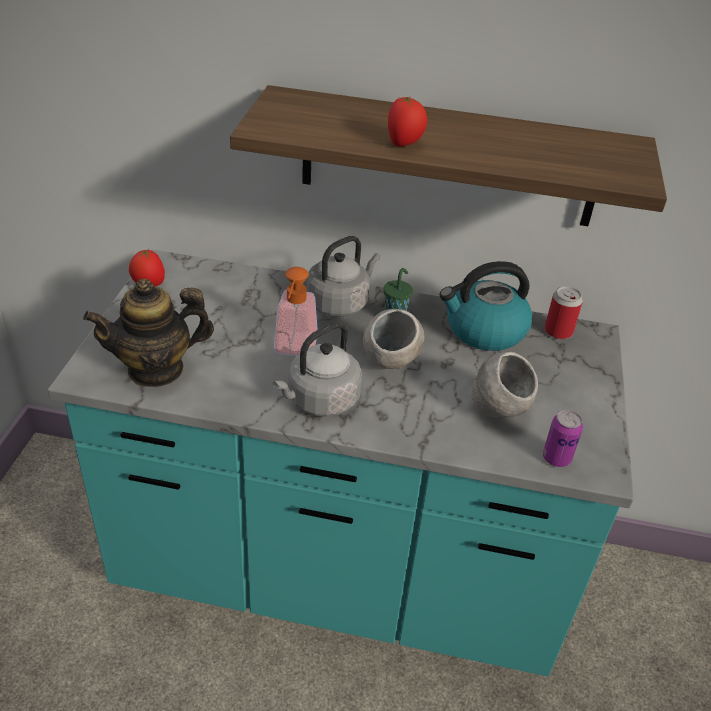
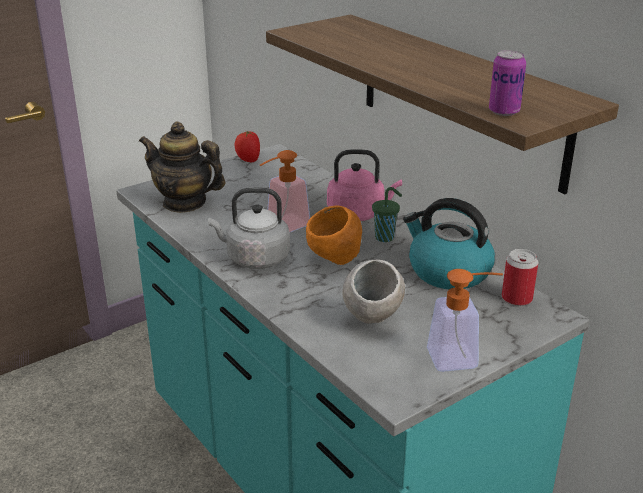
camera: 45 degrees right, 10 degrees down
grey kettle [306,236,380,317] -> pink kettle [327,149,402,221]
grey bowl [363,309,425,369] -> orange bowl [306,206,362,265]
tomato [388,97,427,147] -> none
can [543,410,583,467] -> can moved to [489,50,526,116]
none -> soap dispenser [427,269,503,372]

